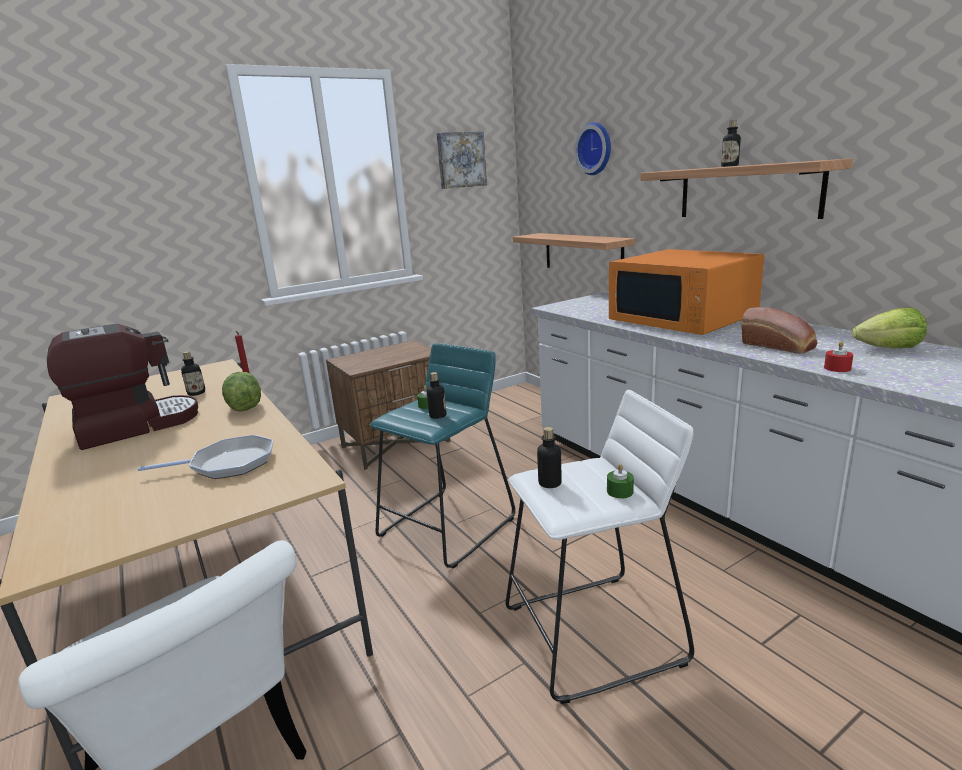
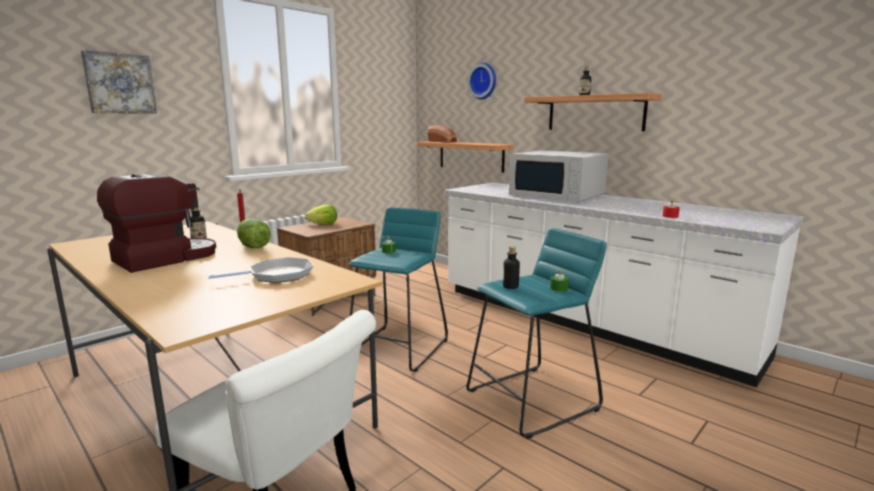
camera: 15 degrees left, 5 degrees down
bottle [427,372,446,419] -> none
picture [437,132,487,189] -> picture moved to [81,50,157,114]
white stool [506,390,694,704] -> turquoise stool [467,228,607,439]
orange microwave [609,249,764,335] -> white microwave [509,150,609,202]
bread [741,307,817,354] -> bread moved to [428,125,457,142]
lettuce [852,308,927,348] -> lettuce moved to [305,205,337,224]

